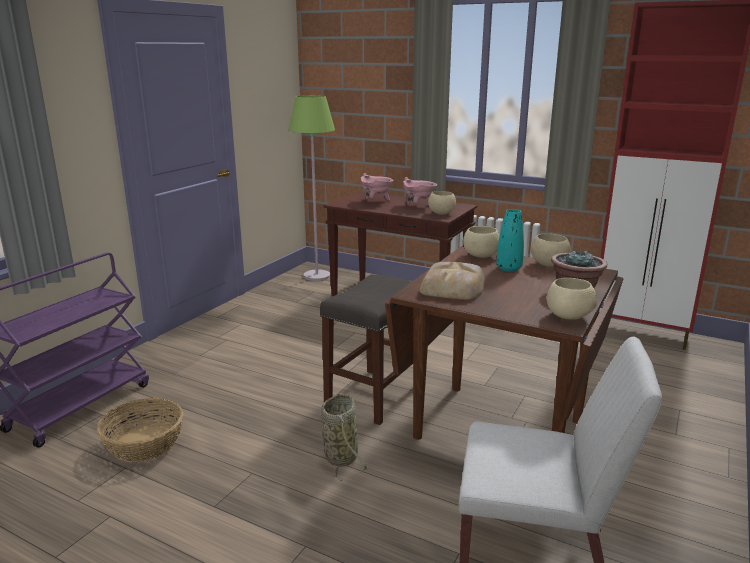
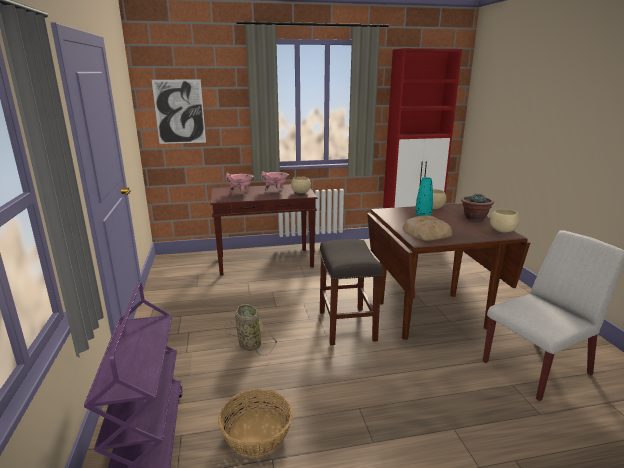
camera: 40 degrees left, 0 degrees up
green floor lamp [289,95,335,281] -> none
basket [321,393,370,481] -> basket moved to [224,304,277,356]
beige bowl [463,226,500,258] -> none
none -> picture [152,80,206,144]

